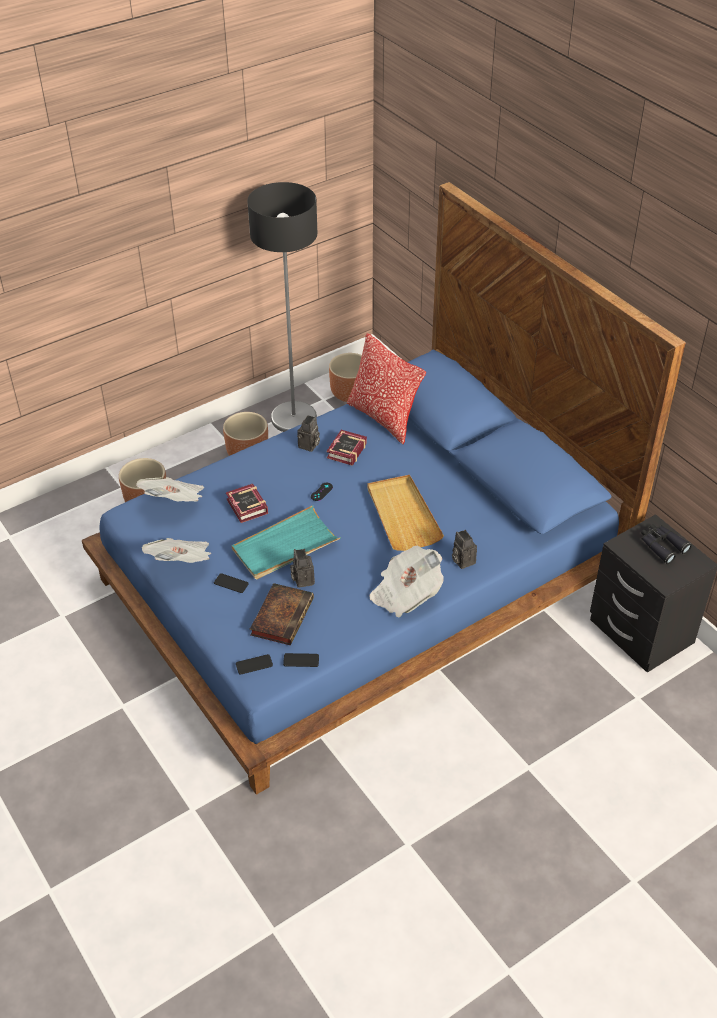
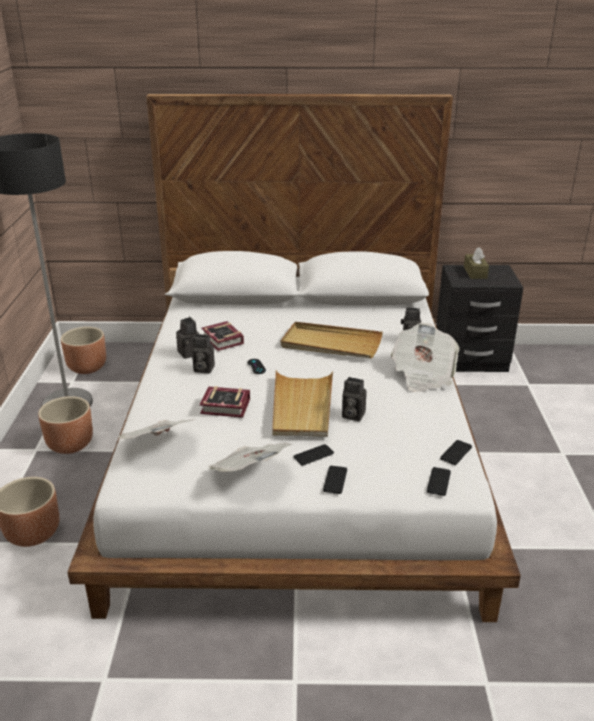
camera: 55 degrees left, 15 degrees down
blue bed [82,182,686,795] -> white bed [67,94,521,622]
turquoise tray [232,505,341,579] -> beige tray [272,370,333,437]
book [250,583,314,645] -> none
pillow [347,333,426,444] -> none
black binoculars [641,524,692,565] -> brown tissue box [464,247,489,279]
none -> camera [192,334,215,374]
none -> phone [323,466,347,494]

